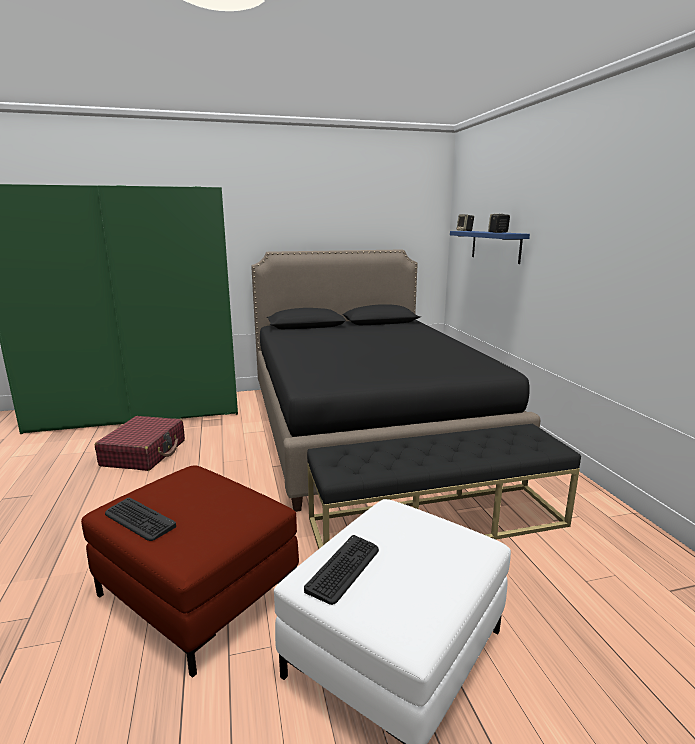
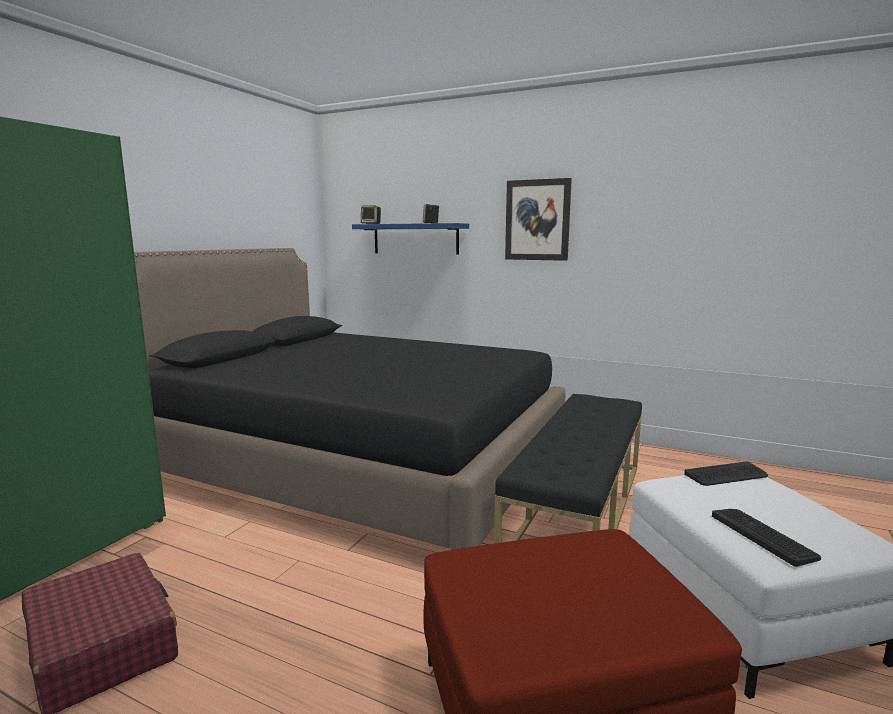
camera: 50 degrees left, 5 degrees down
keyboard [105,498,176,541] -> keyboard moved to [684,461,768,486]
none -> picture [505,178,572,261]

